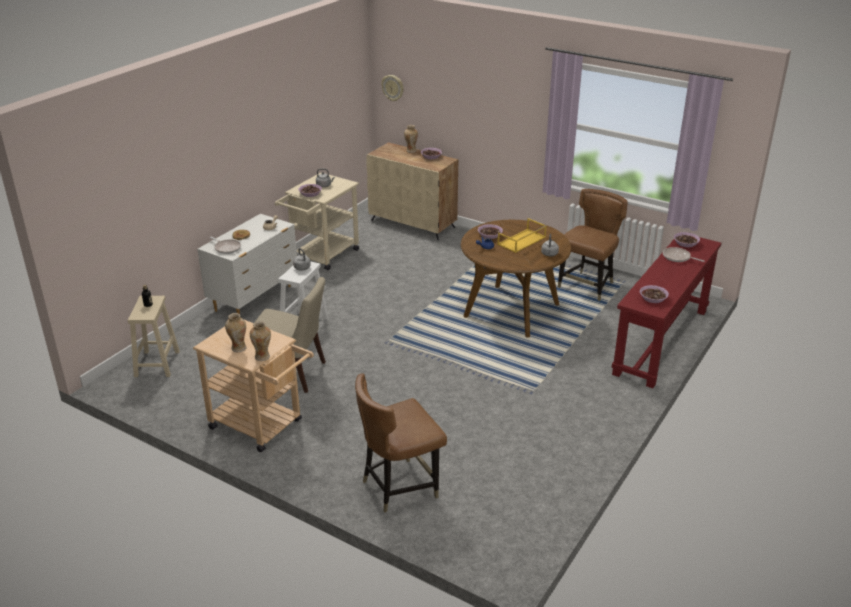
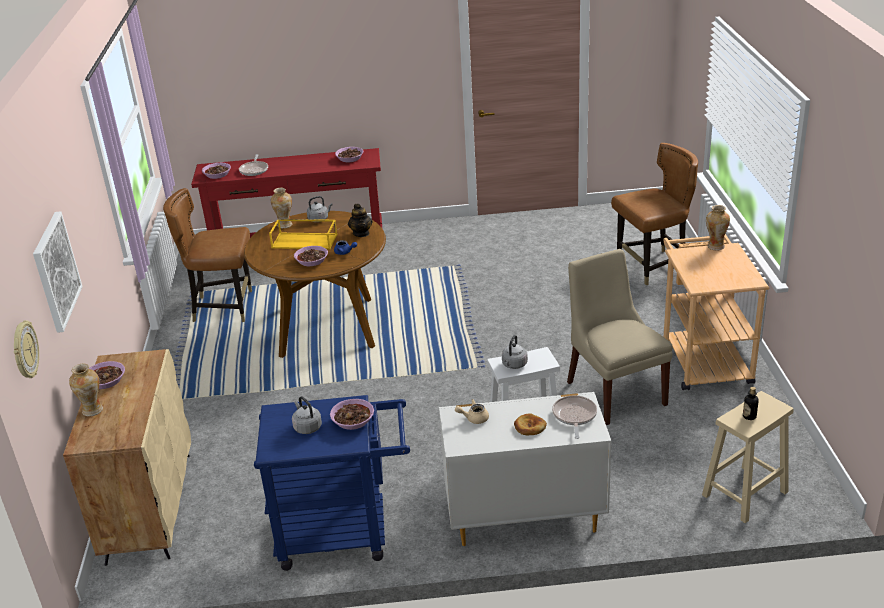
camera: 125 degrees left, 0 degrees up
vase [225,313,247,352] -> vase moved to [271,188,292,228]
beige cart [275,173,359,270] -> blue cart [254,395,410,571]
brown chair [355,374,447,513] -> brown chair turned 45 degrees counterclockwise [611,143,698,285]
none -> picture [33,211,83,333]
none -> teapot [348,204,373,237]

